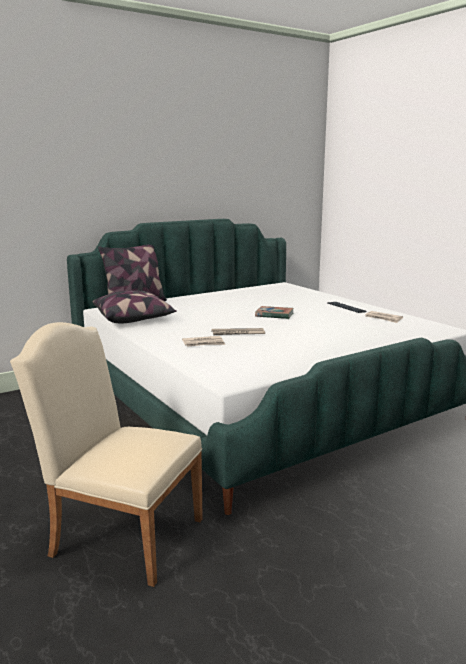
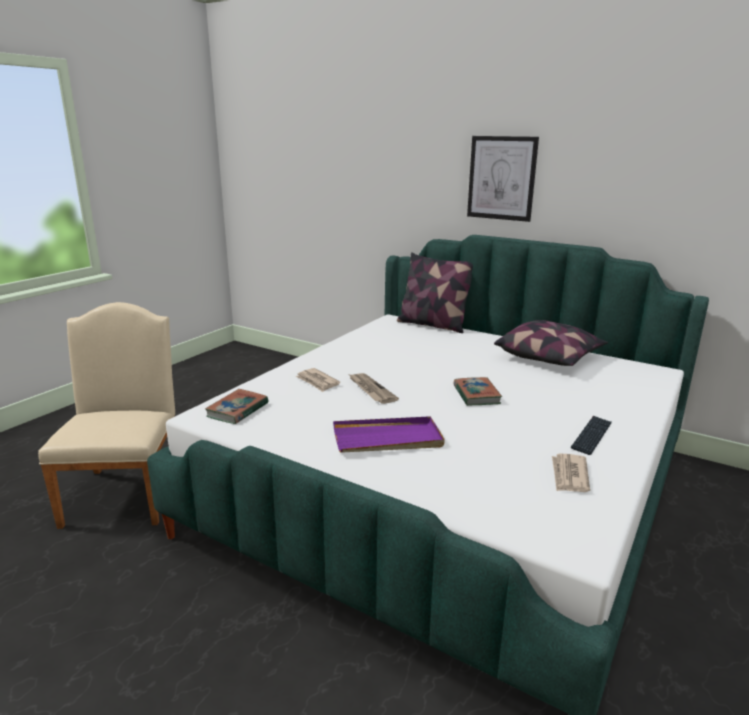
camera: 65 degrees right, 5 degrees up
pillow [93,291,177,324] -> pillow moved to [494,320,608,366]
none -> book [205,389,269,424]
none -> purple tray [333,416,445,453]
none -> picture [467,136,539,222]

